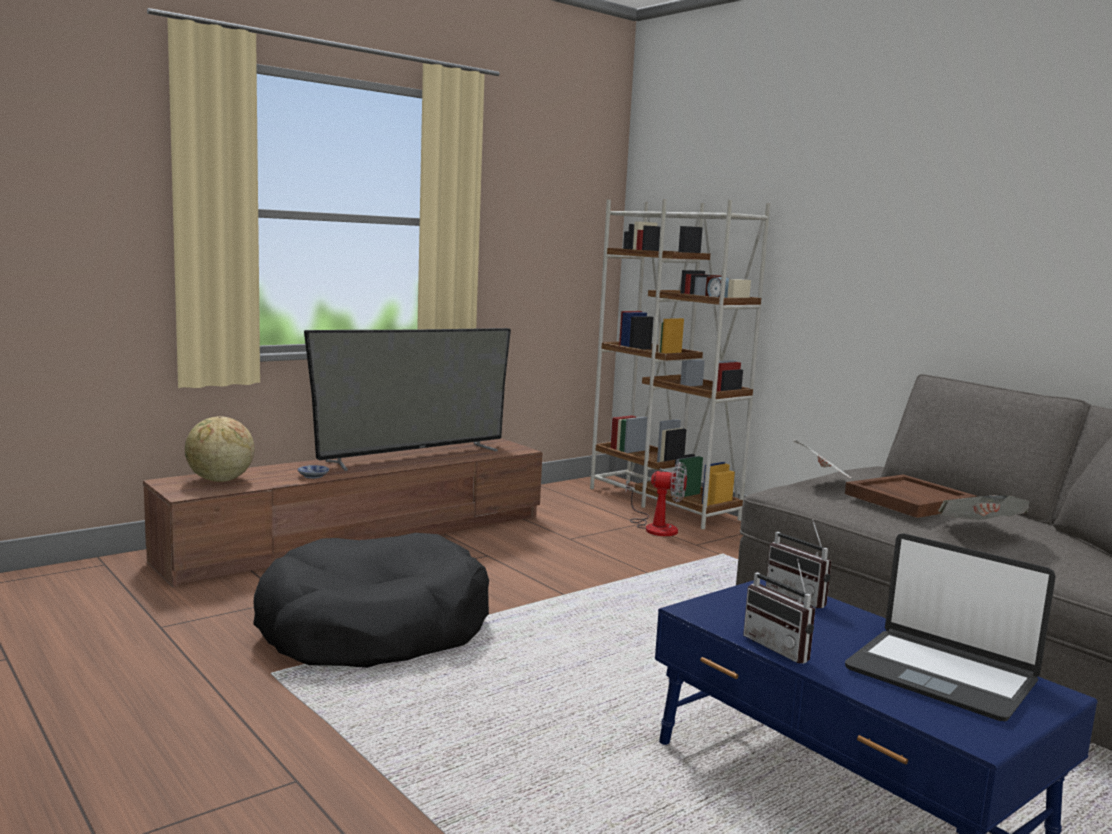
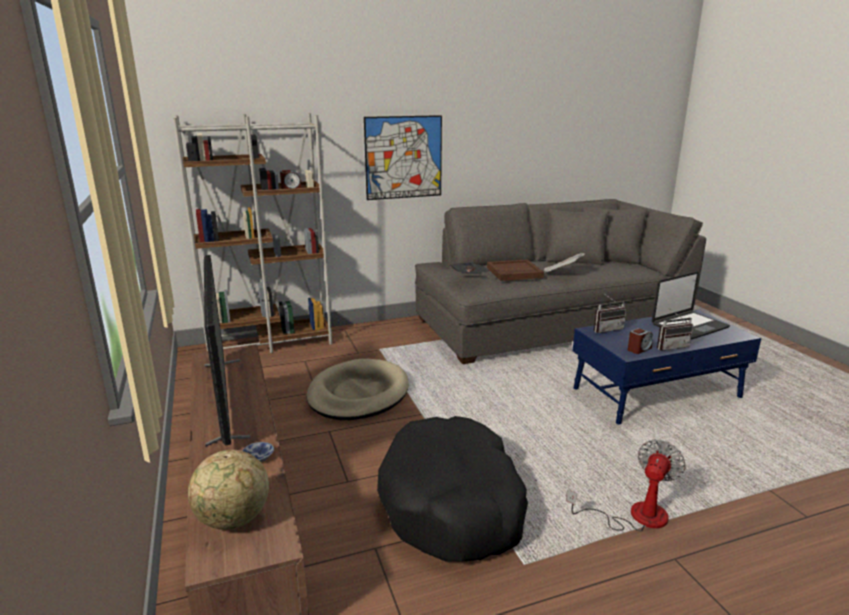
camera: 70 degrees left, 10 degrees up
fan [626,462,687,536] -> fan moved to [566,440,686,531]
none -> beige dog bed [307,359,409,420]
none -> picture [364,115,442,200]
none -> alarm clock [628,328,653,354]

